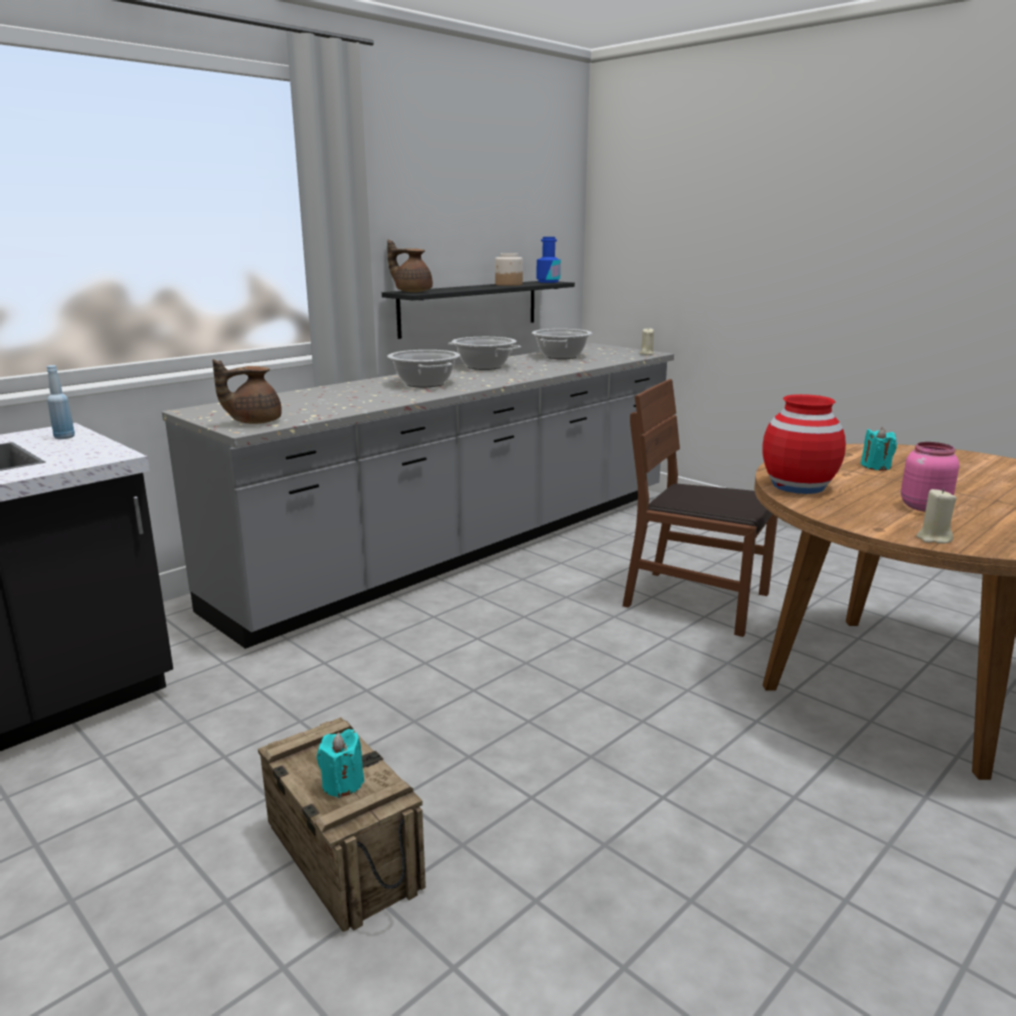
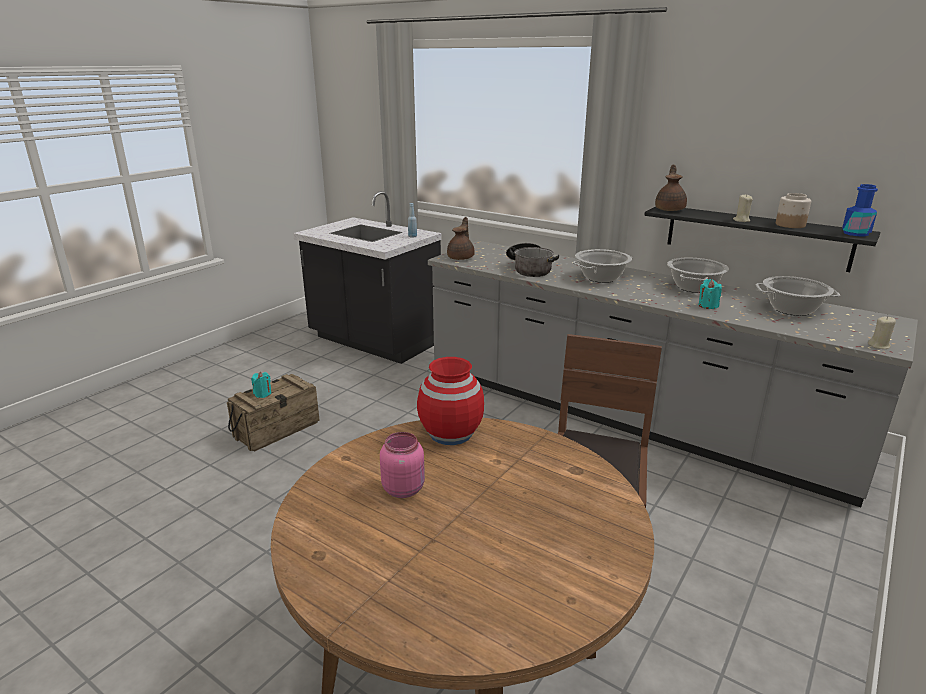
camera: 80 degrees right, 5 degrees up
brown teapot [213,359,282,424] -> brown teapot turned 60 degrees clockwise [447,217,475,260]
turquoise candle [861,427,897,471] -> turquoise candle moved to [699,279,722,309]
beige candle [916,489,957,544] -> beige candle moved to [733,194,753,222]
none -> cooking pot [506,243,559,277]

